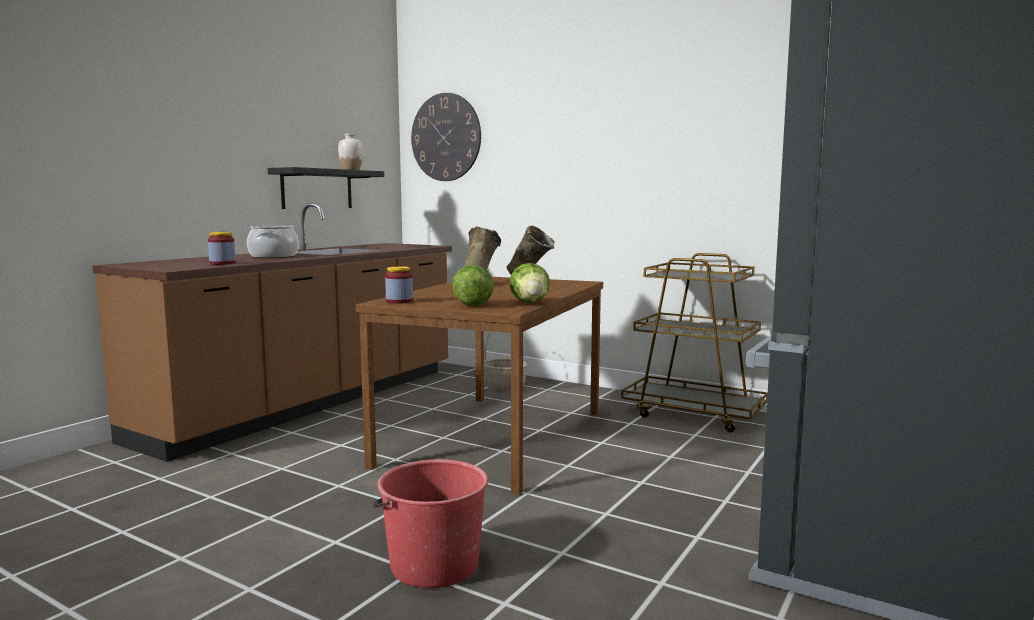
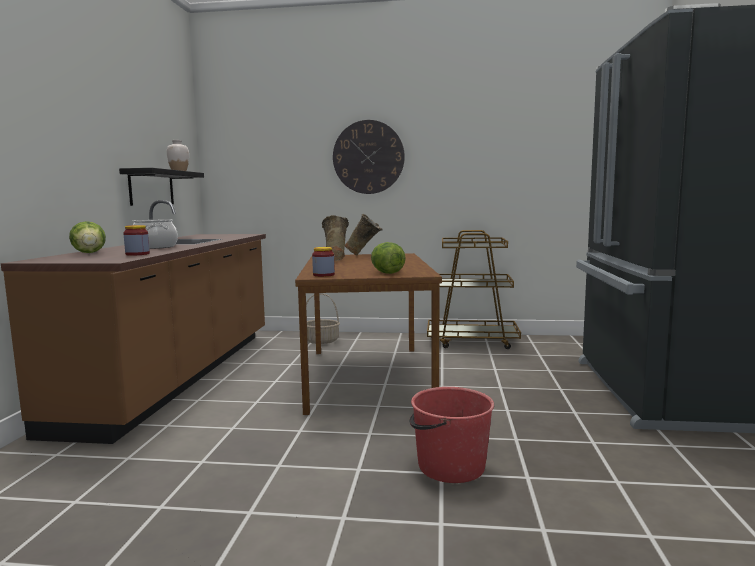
camera: 25 degrees left, 0 degrees up
wall clock [411,93,481,181] -> wall clock moved to [333,120,405,194]
lettuce [509,263,550,303] -> lettuce moved to [69,221,106,253]

